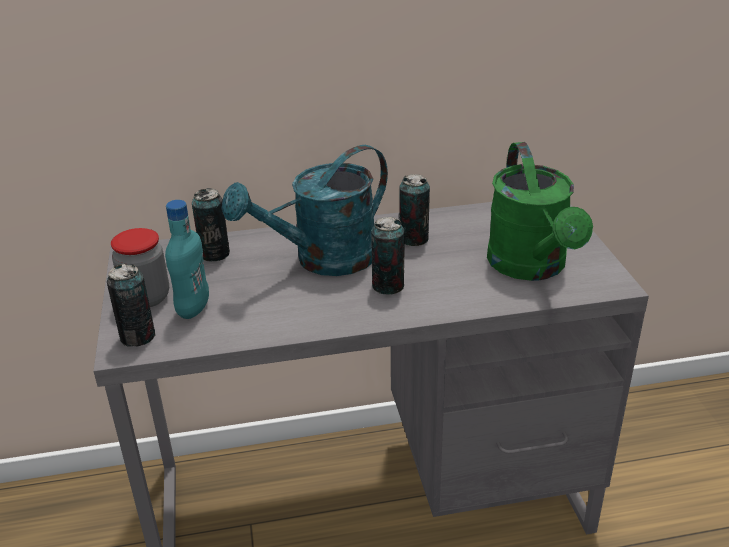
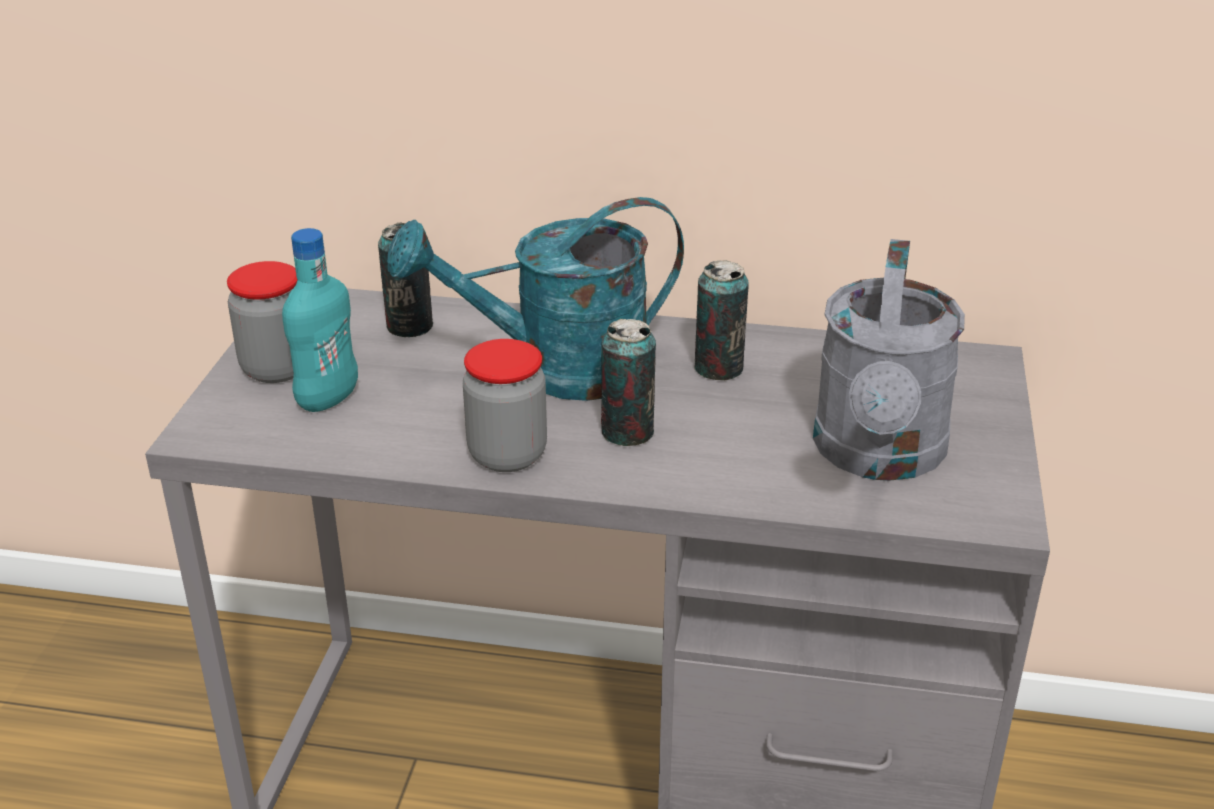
camera: 20 degrees right, 0 degrees up
can [107,263,156,347] -> none
green watering can [487,142,593,281] -> grey watering can [813,239,965,481]
none -> jar [463,339,547,472]

